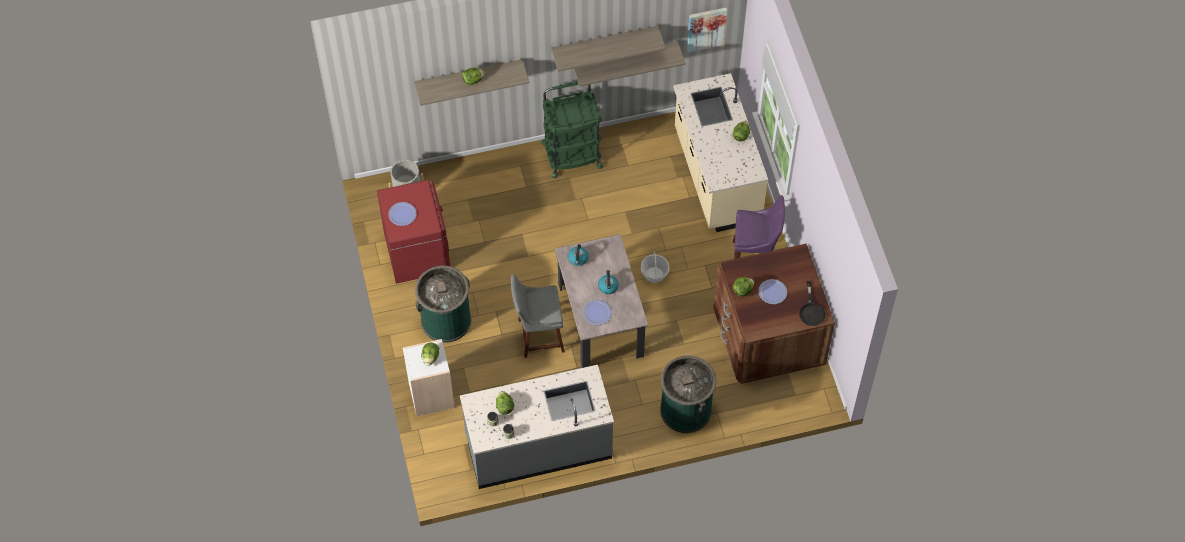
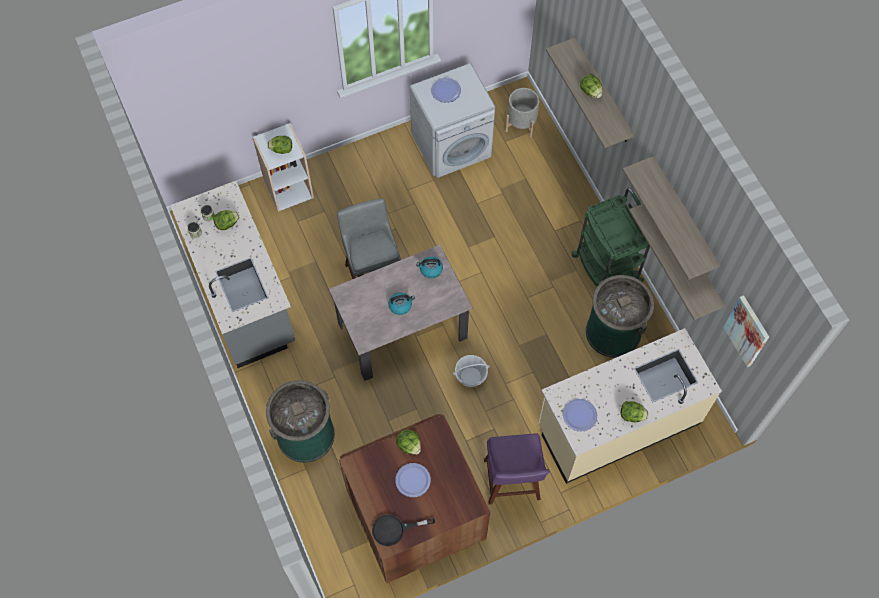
camera: 80 degrees right, 5 degrees up
red washing machine [377,180,450,284] -> white washing machine [410,63,495,178]
green trash can [415,265,471,343] -> green trash can moved to [586,275,654,358]
plate [583,300,612,325] -> plate moved to [563,399,597,432]

